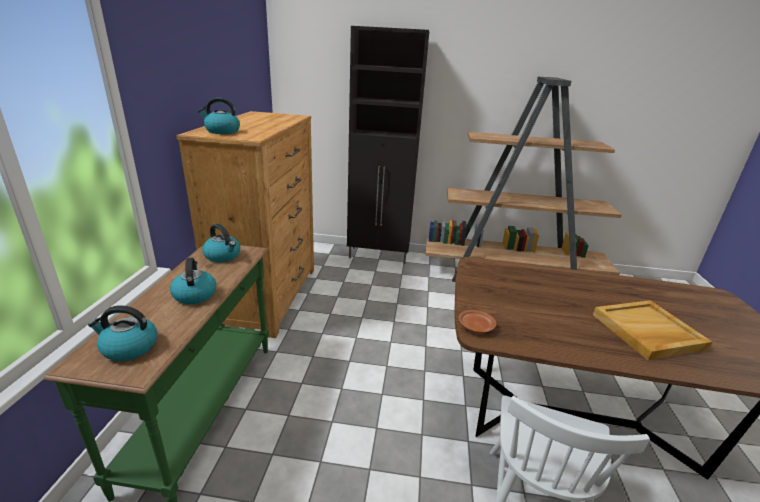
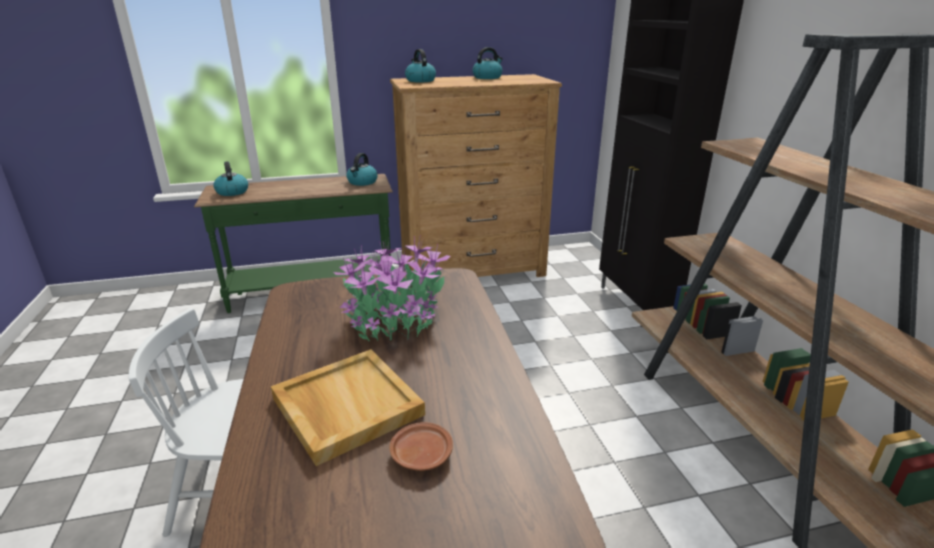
camera: 70 degrees right, 0 degrees up
kettle [170,258,216,304] -> kettle moved to [473,47,503,79]
brown plate [459,310,497,333] -> brown plate moved to [390,422,453,471]
none -> potted plant [334,237,451,341]

